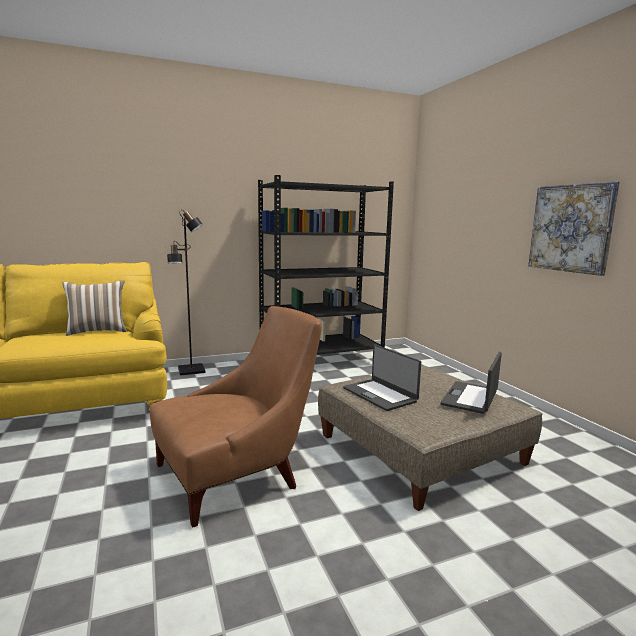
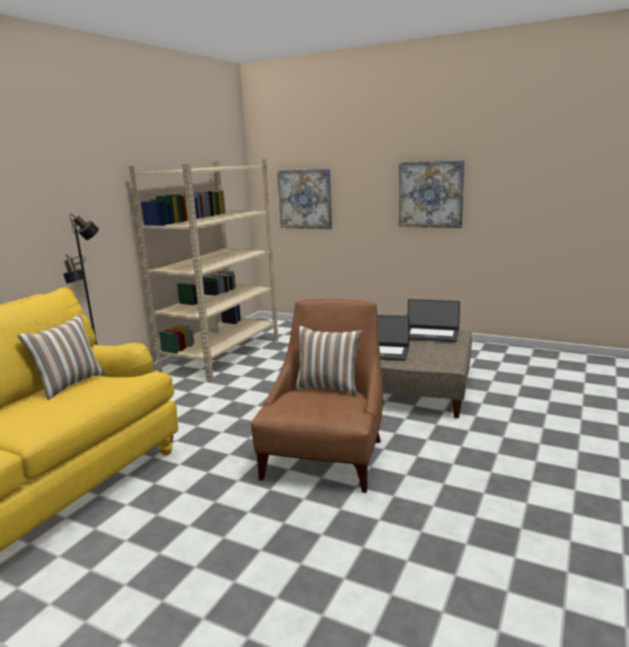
camera: 40 degrees left, 5 degrees up
black bookcase [258,175,394,355] -> beige bookcase [129,159,278,382]
laptop [440,352,502,414] -> laptop turned 60 degrees counterclockwise [408,299,460,342]
none -> picture [277,169,332,229]
none -> pillow [295,326,363,396]

